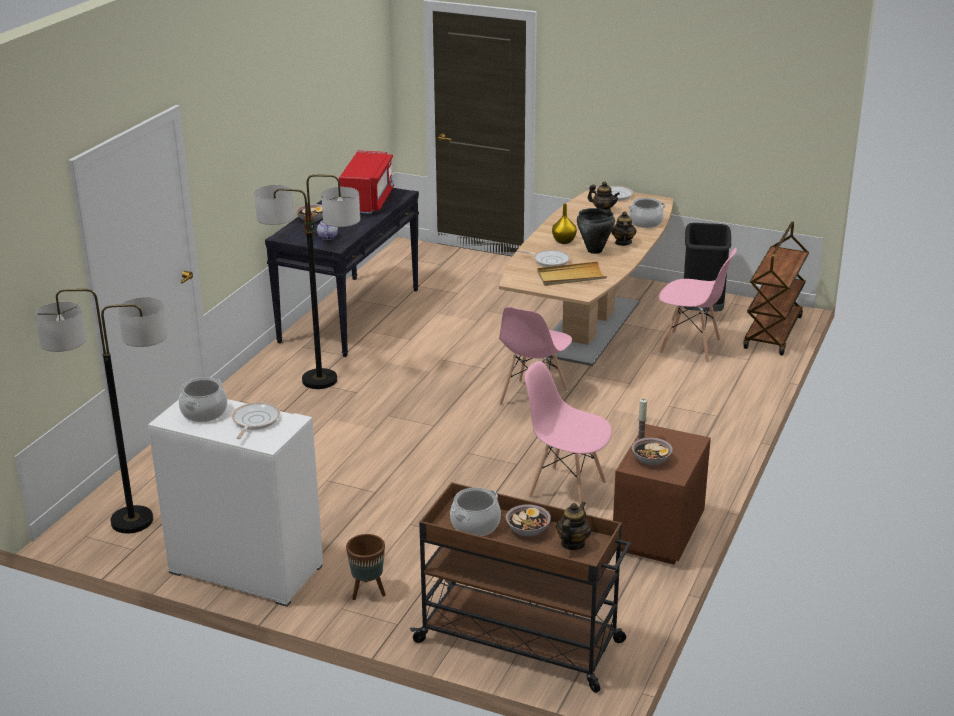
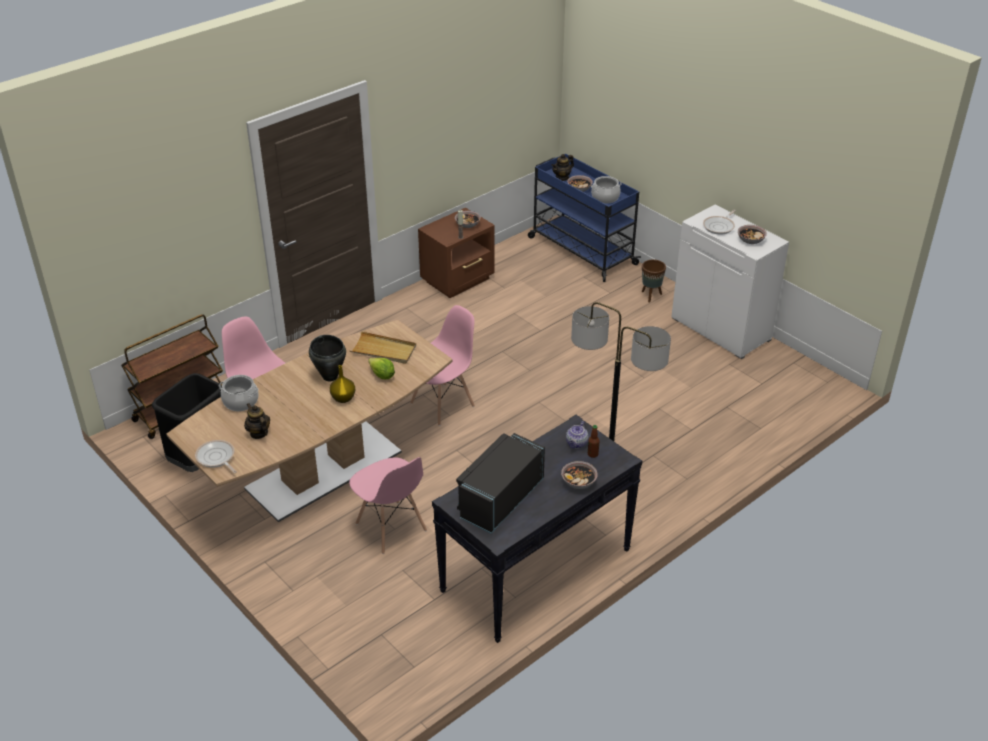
camera: 155 degrees left, 10 degrees up
floor lamp [35,289,168,533] -> none
cooking pot [179,377,228,422] -> bowl [738,225,767,244]
red microwave [339,151,394,214] -> black microwave [456,433,545,533]
brown cart [410,482,631,693] -> blue cart [528,154,641,282]
frying pan [517,250,570,267] -> lettuce [368,358,395,379]
pink chair [525,361,612,505] -> pink chair moved to [349,457,427,554]
teapot [611,211,637,246] -> none

